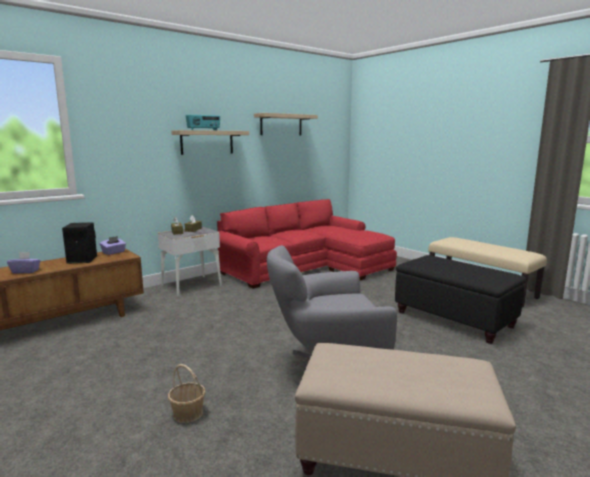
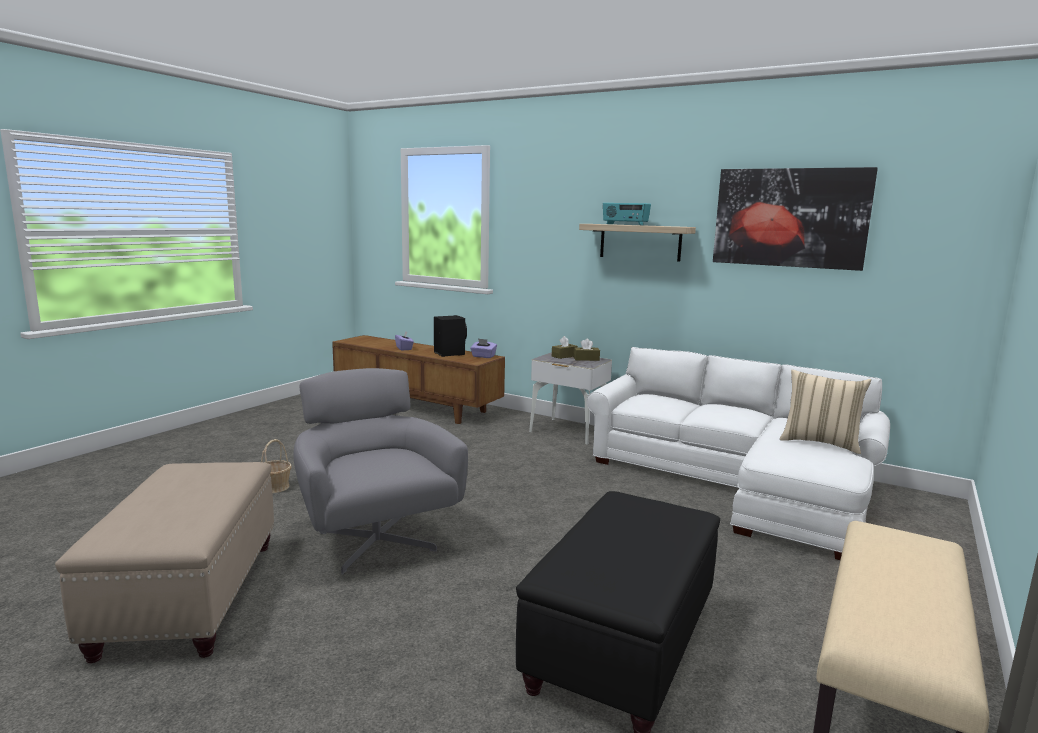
camera: 70 degrees right, 0 degrees up
red sofa [217,199,397,289] -> white sofa [586,347,890,560]
shelf [254,113,318,135] -> picture [713,167,878,271]
none -> beige pillow [780,370,871,454]

